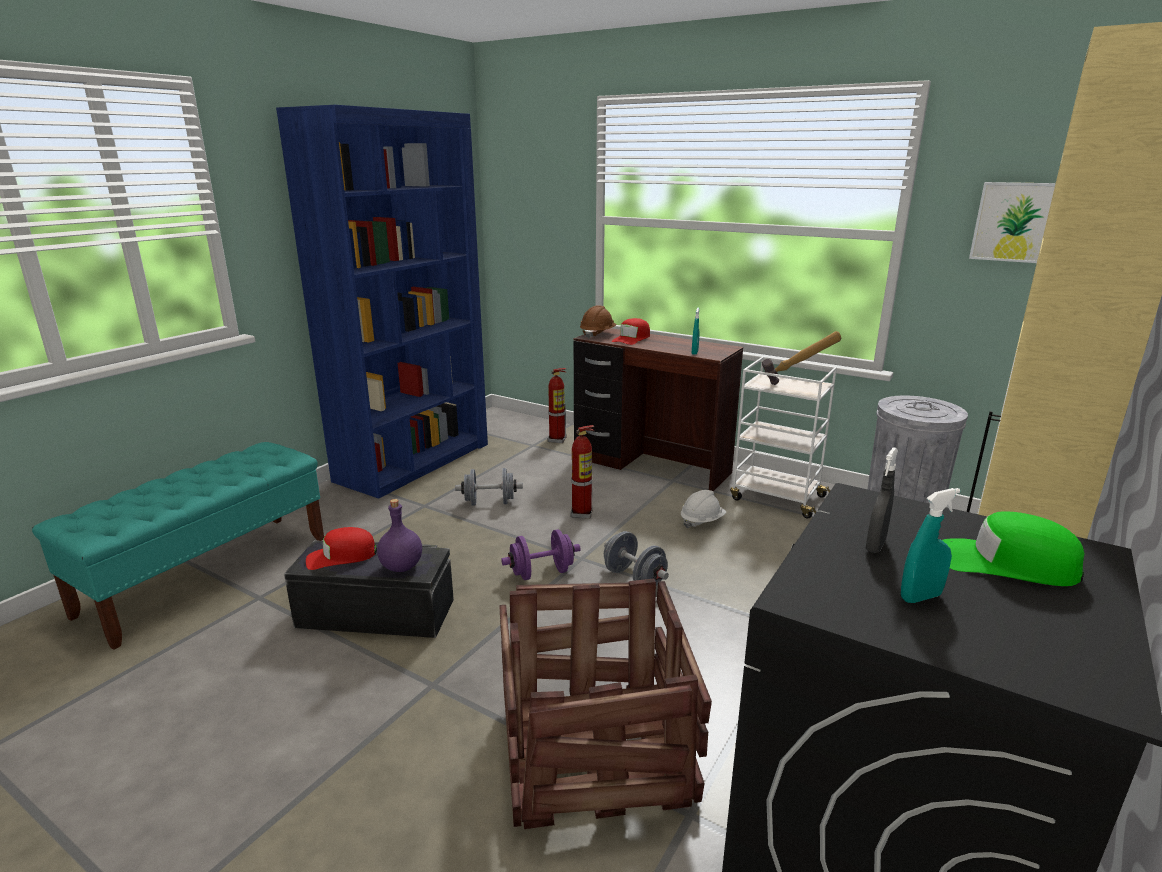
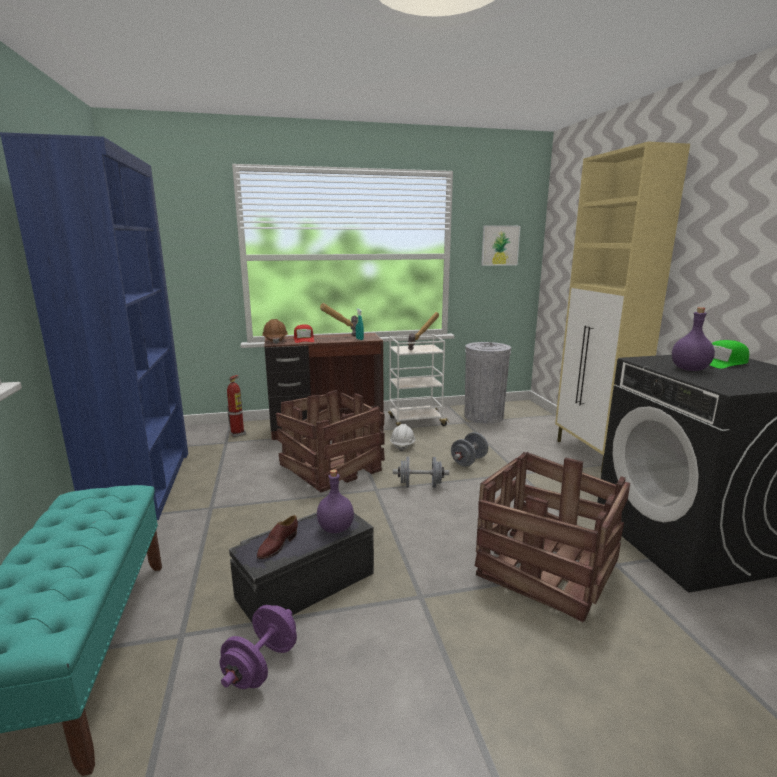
camera: 45 degrees left, 5 degrees down
red cap [306,527,377,570] -> brown shoe [257,515,298,559]
grey dumbbell [455,468,523,506] -> grey dumbbell moved to [451,432,488,467]
purple dumbbell [501,529,581,580] -> purple dumbbell moved to [220,605,297,689]
fire extinguisher [570,425,595,518] -> crate [276,390,385,492]
grey spray bottle [866,447,898,553] -> purple bottle [672,307,715,371]
turquoise spray bottle [901,488,960,603] -> none
none -> hammer [320,303,358,336]

